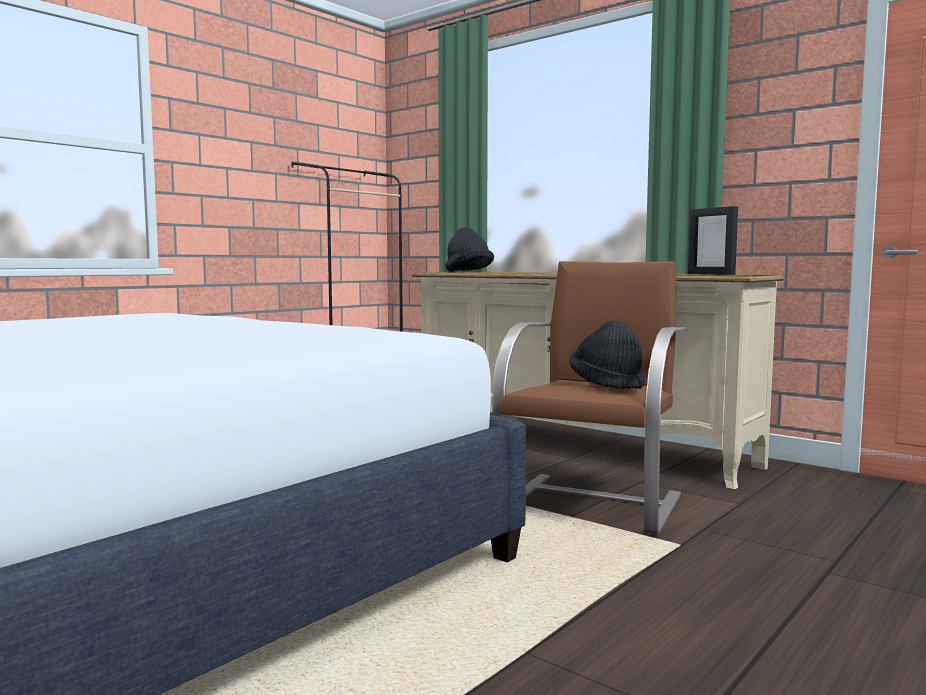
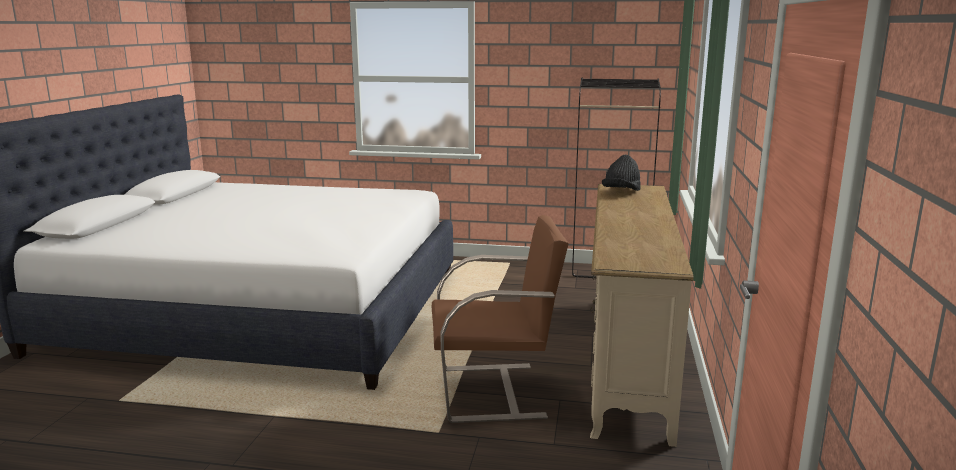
camera: 60 degrees right, 10 degrees up
black hat [570,321,645,390] -> none
picture frame [688,206,738,275] -> none

